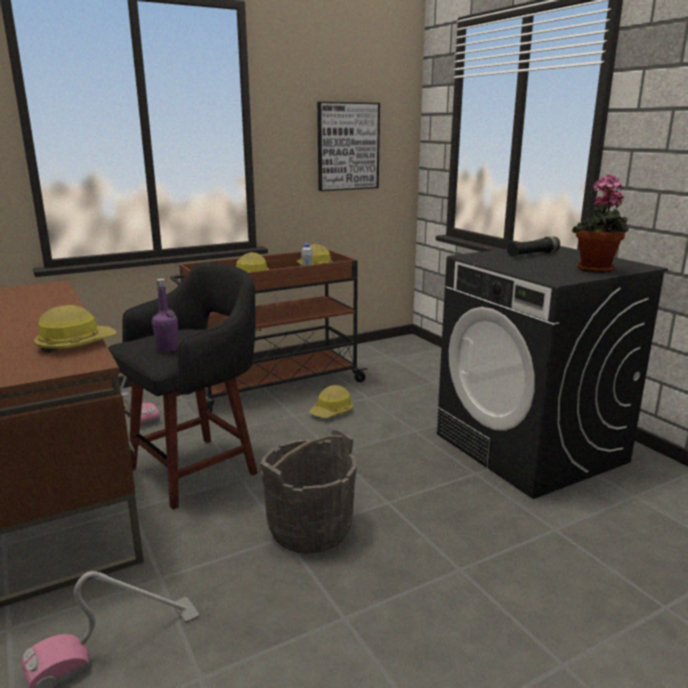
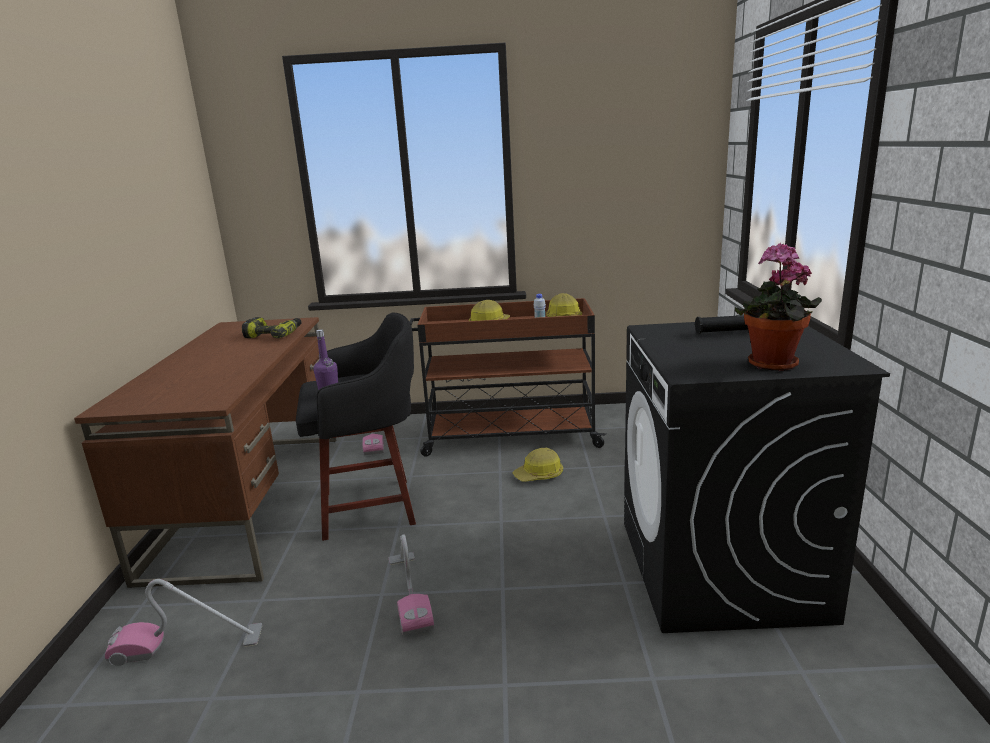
camera: 30 degrees right, 0 degrees up
hard hat [34,305,117,353] -> none
grey bucket [260,430,357,554] -> vacuum cleaner [389,534,434,635]
picture [317,102,380,191] -> none
none -> power drill [242,317,302,338]

